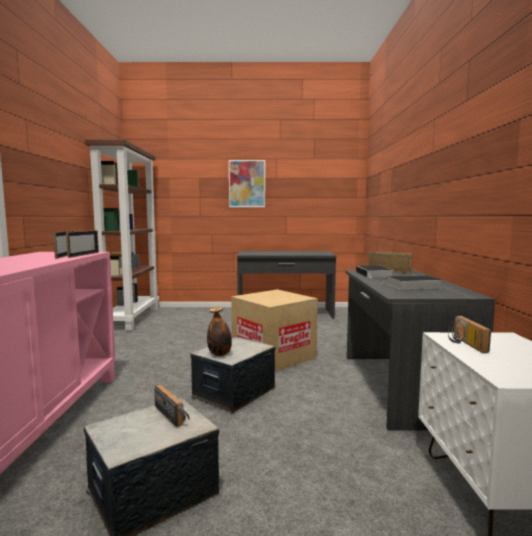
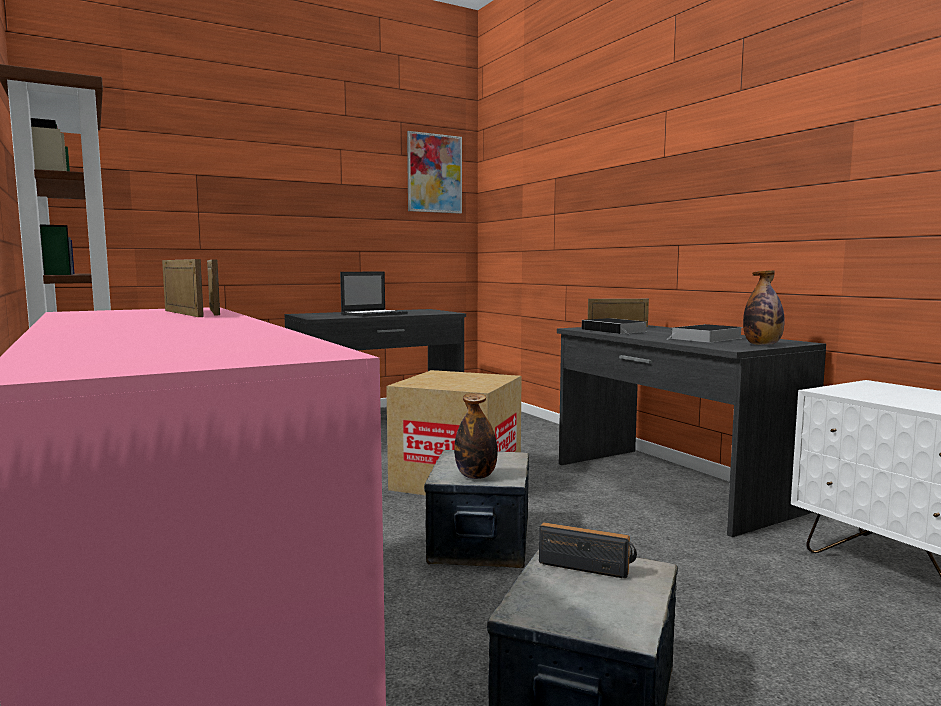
camera: 30 degrees left, 0 degrees up
picture [229,160,265,207] -> picture moved to [407,131,462,214]
radio [448,316,491,353] -> none
none -> laptop [340,272,408,317]
none -> bottle [743,270,785,345]

